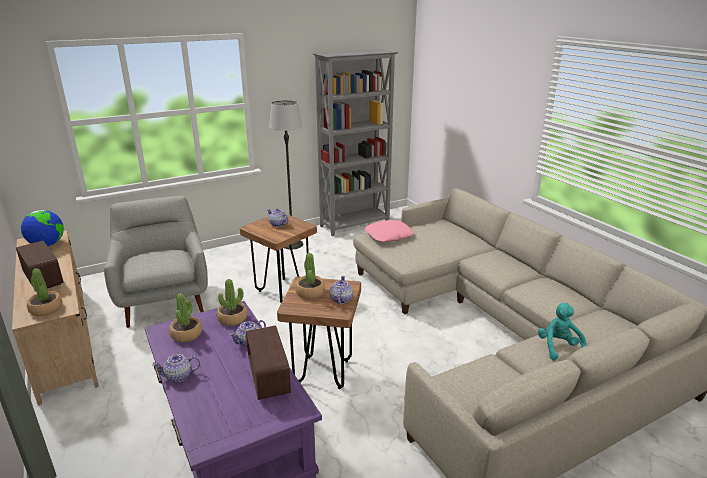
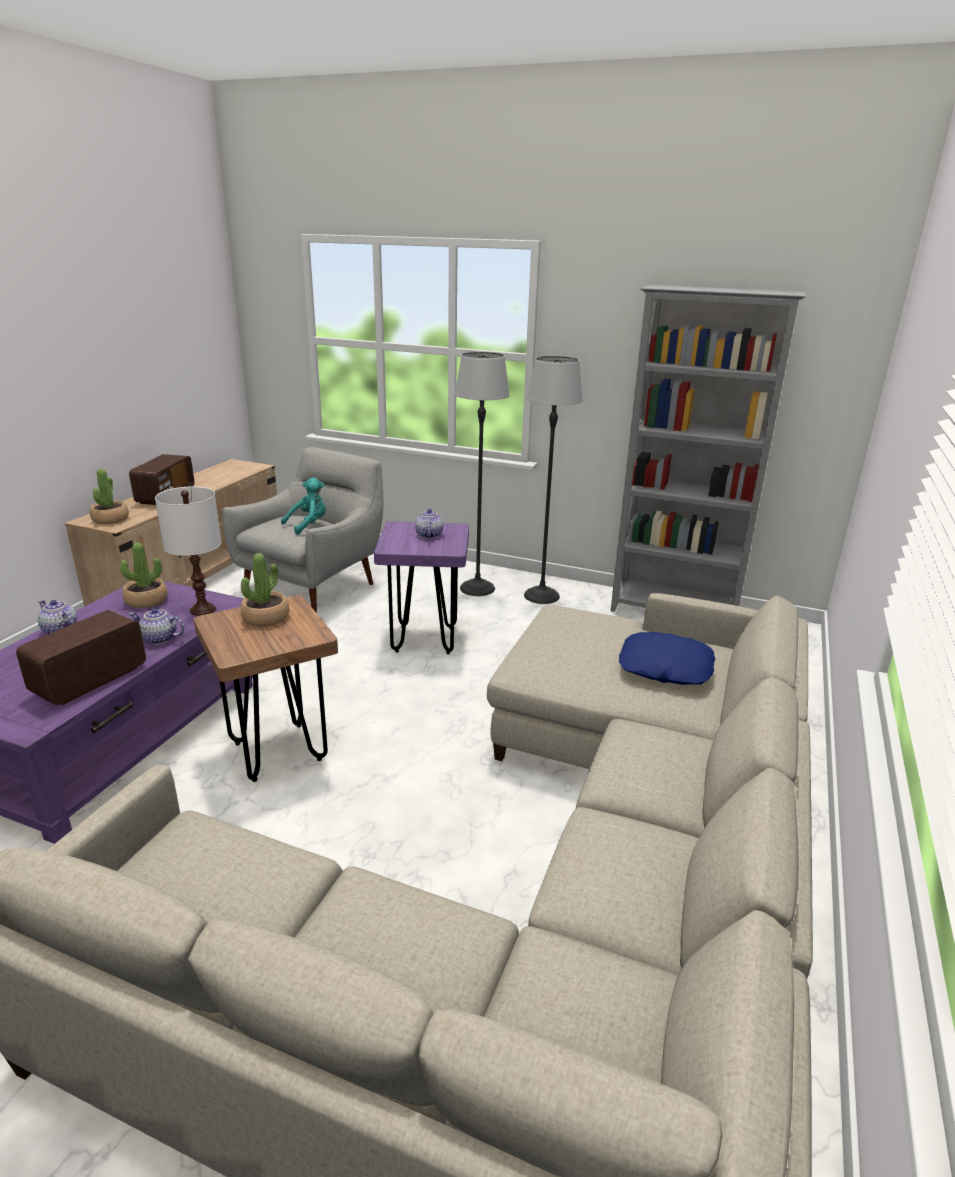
camera: 50 degrees right, 0 degrees up
globe [21,210,64,246] -> none
potted plant [217,279,247,326] -> white table lamp [155,487,221,616]
brown stool [240,214,317,303] -> purple stool [374,521,469,654]
teapot [330,276,353,304] -> none
pink pillow [365,220,413,242] -> none
turquoise plush toy [538,303,587,361] -> turquoise plush toy moved to [281,478,326,535]
none -> floor lamp [455,352,510,596]
none -> blue pillow [619,632,716,685]

